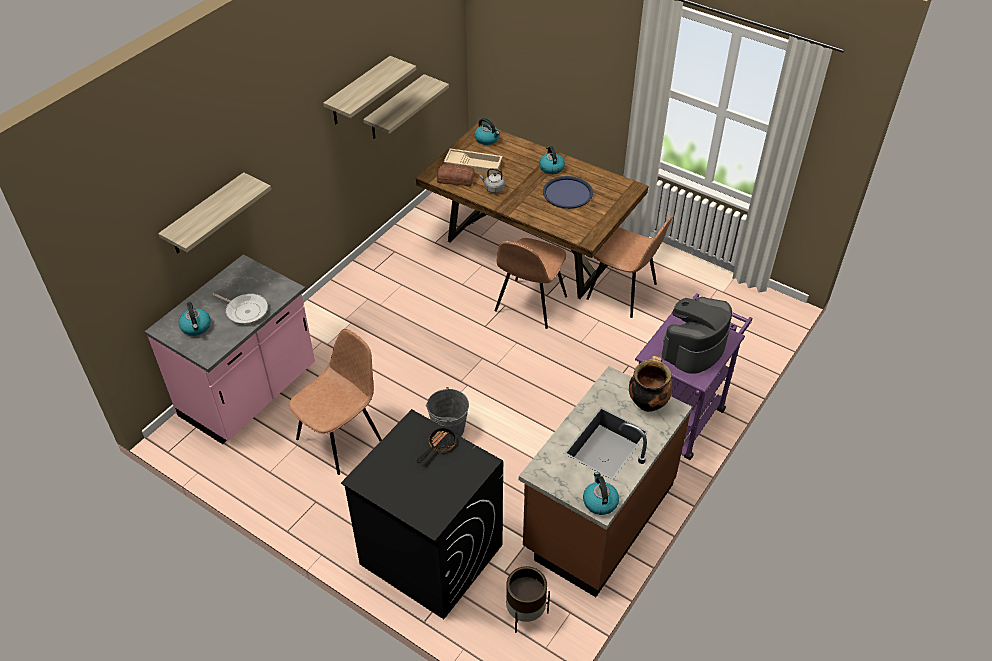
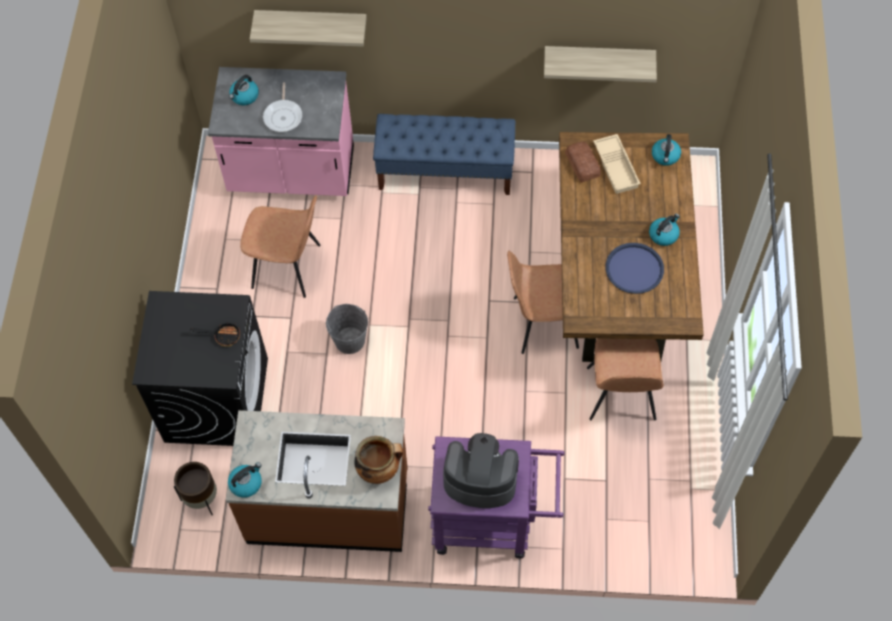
camera: 60 degrees right, 15 degrees up
shelf [323,56,417,124] -> none
grey kettle [480,168,505,193] -> none
none -> blue bench [373,114,515,195]

